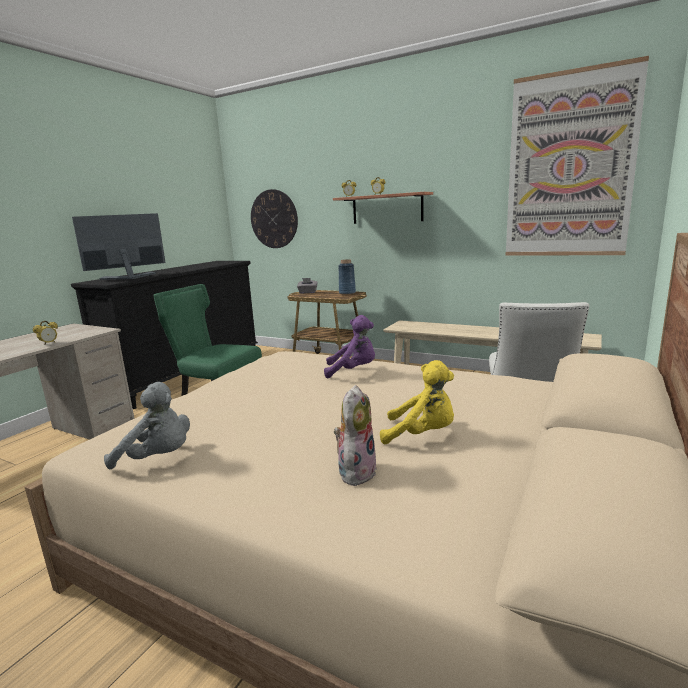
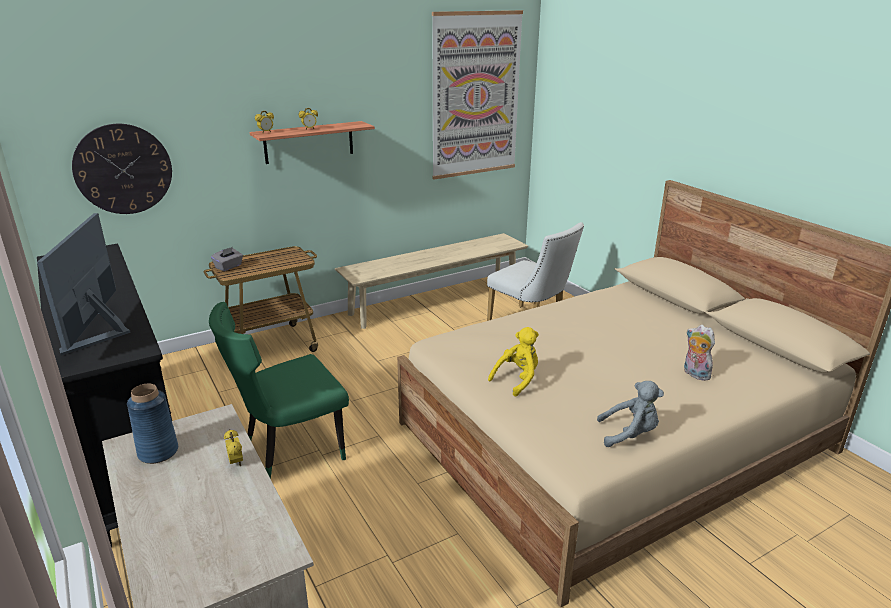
camera: 60 degrees left, 10 degrees up
grey plush toy [104,382,190,470] -> grey plush toy turned 45 degrees clockwise [597,381,664,447]
purple plush toy [324,315,375,378] -> none
blue vase [338,259,356,295] -> blue vase moved to [127,383,178,464]
yellow plush toy [380,360,454,444] -> yellow plush toy moved to [488,327,539,397]

